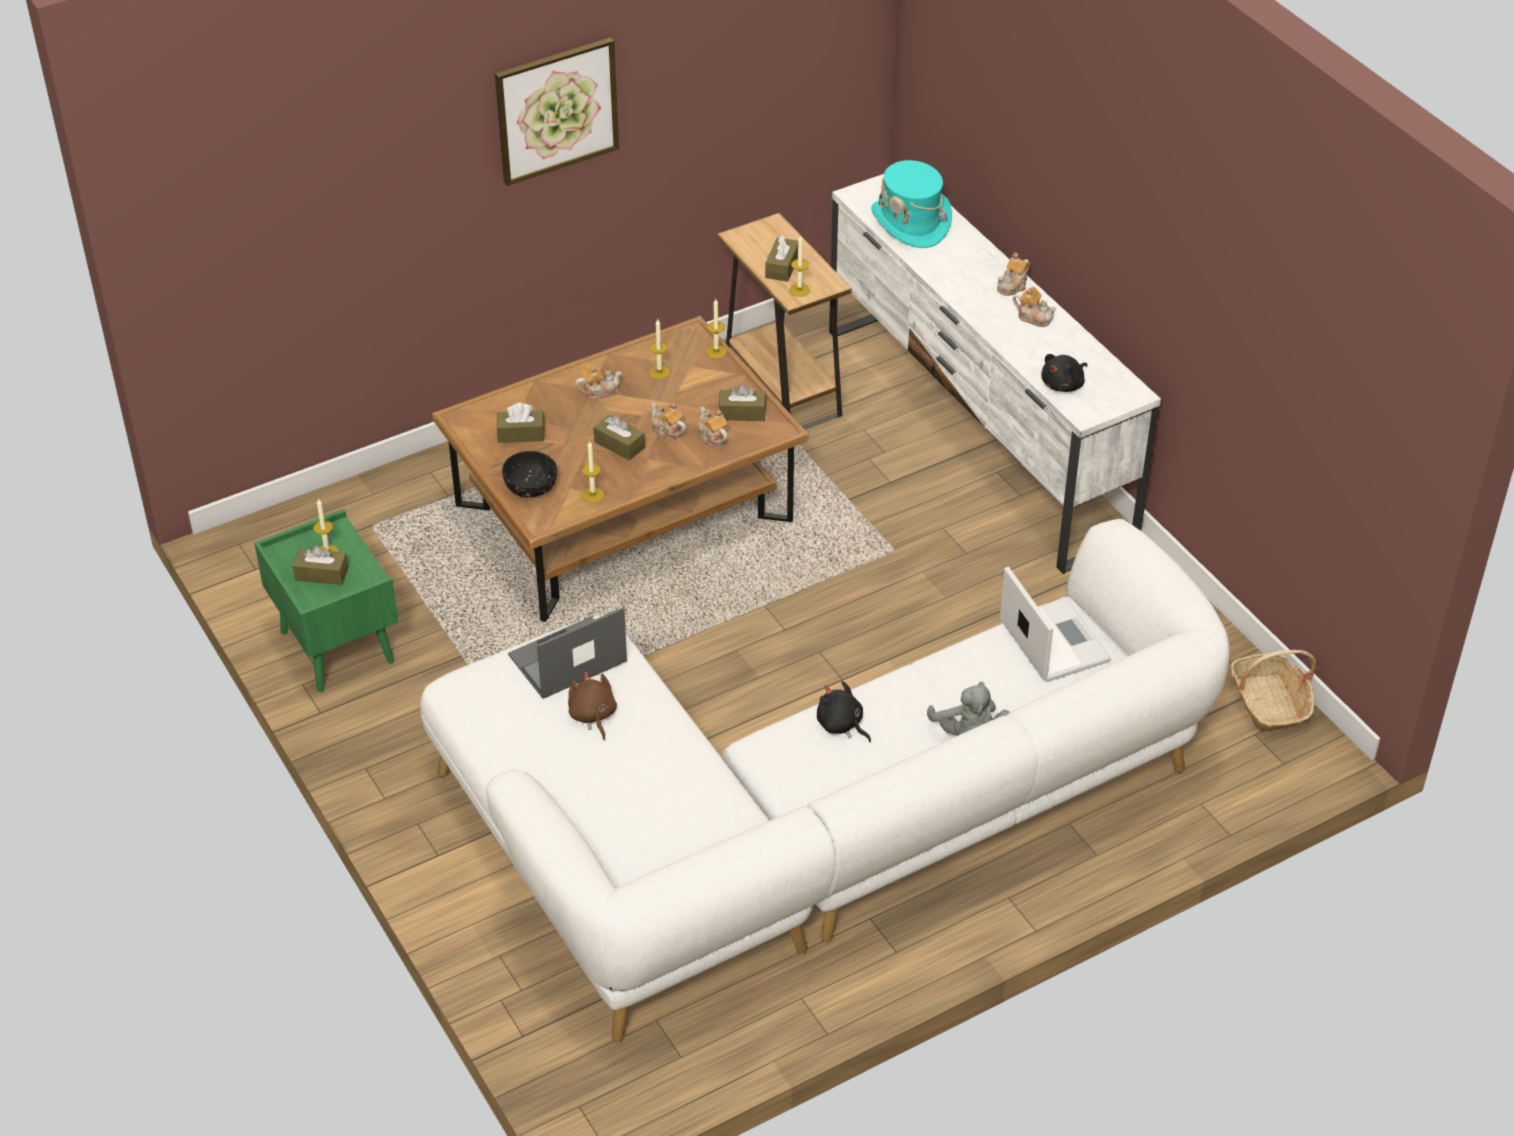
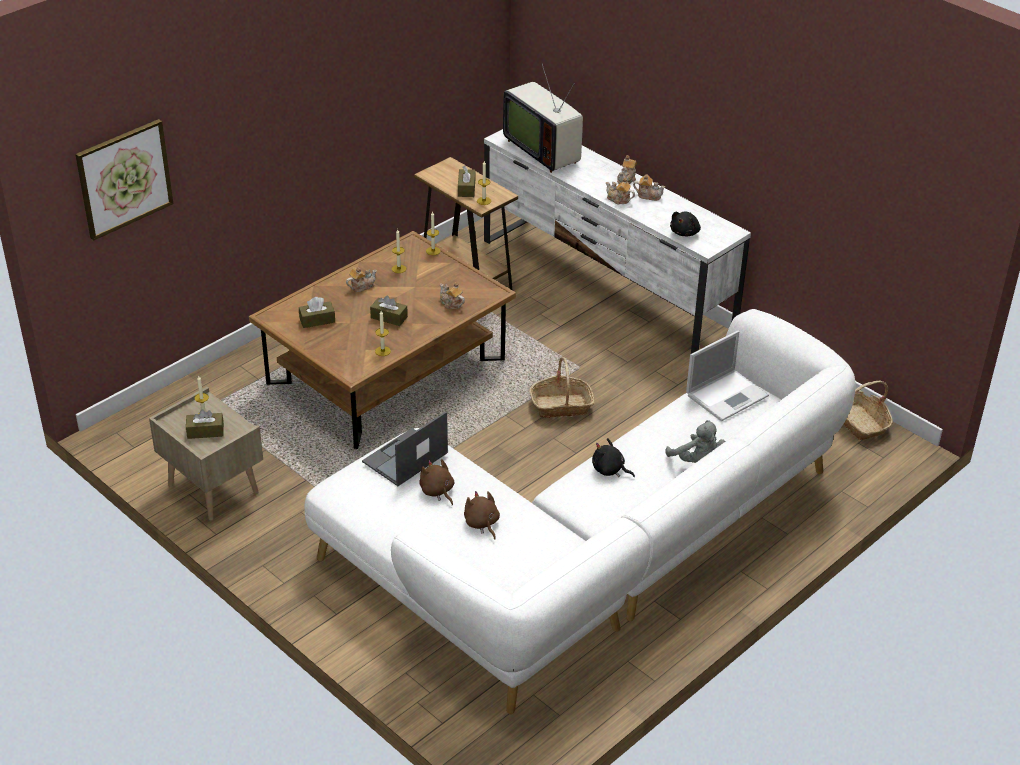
camera: 15 degrees left, 5 degrees down
green nightstand [254,509,399,692] -> beige nightstand [149,387,263,521]
picture [495,37,619,186] -> picture moved to [75,119,173,240]
black bowl [502,451,557,497] -> none
teapot [651,402,686,439] -> teapot moved to [606,178,635,205]
brown tissue box [719,384,766,421] -> none
turquoise hat [871,160,952,248] -> television [503,64,583,173]
laptop [1000,567,1111,682] -> laptop turned 90 degrees clockwise [686,331,769,421]
none -> brown plush toy [464,491,500,540]
none -> basket [530,357,595,418]

